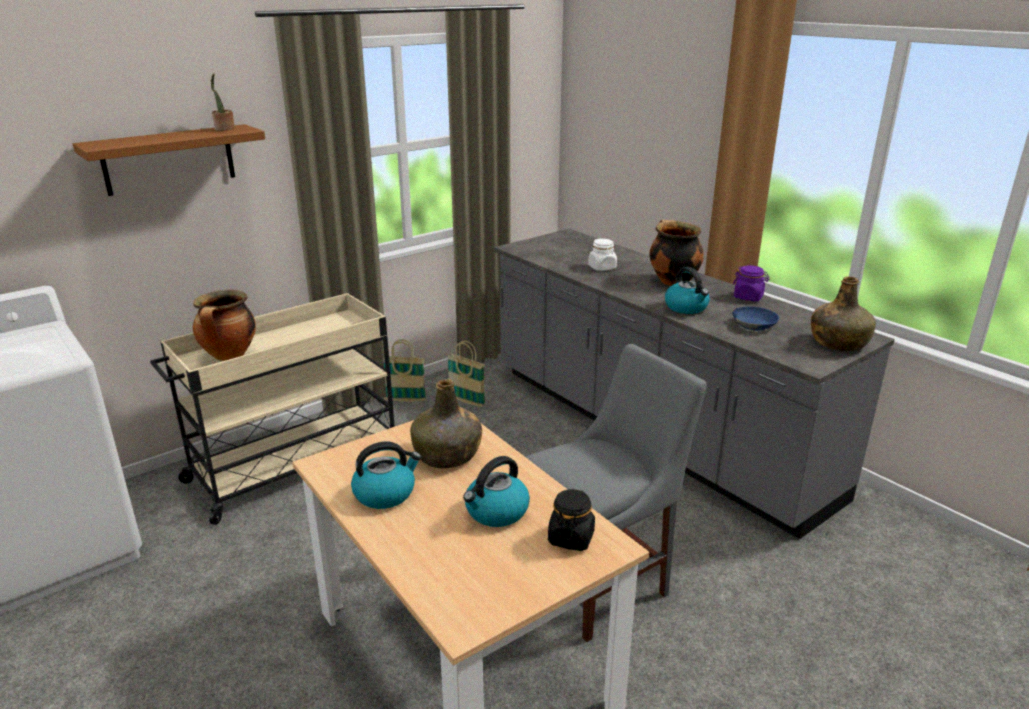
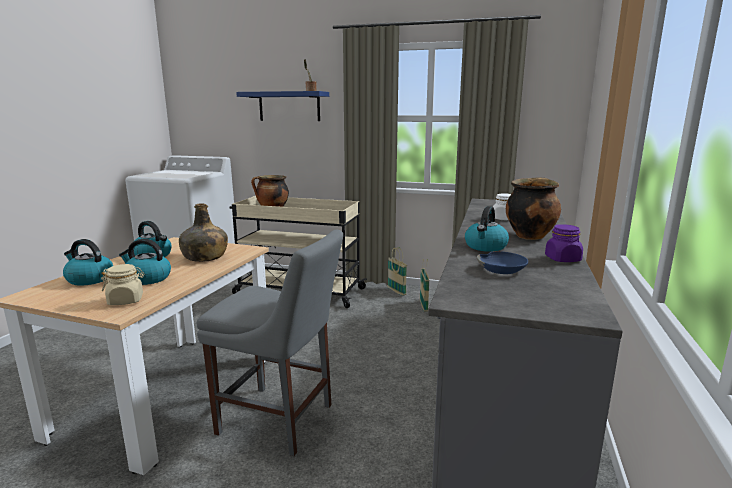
camera: 55 degrees right, 10 degrees down
brown shelf [73,124,265,196] -> blue shelf [236,91,329,121]
black jar [548,489,595,551] -> beige jar [101,264,145,305]
green bottle [811,277,876,351] -> none
none -> kettle [63,239,113,286]

